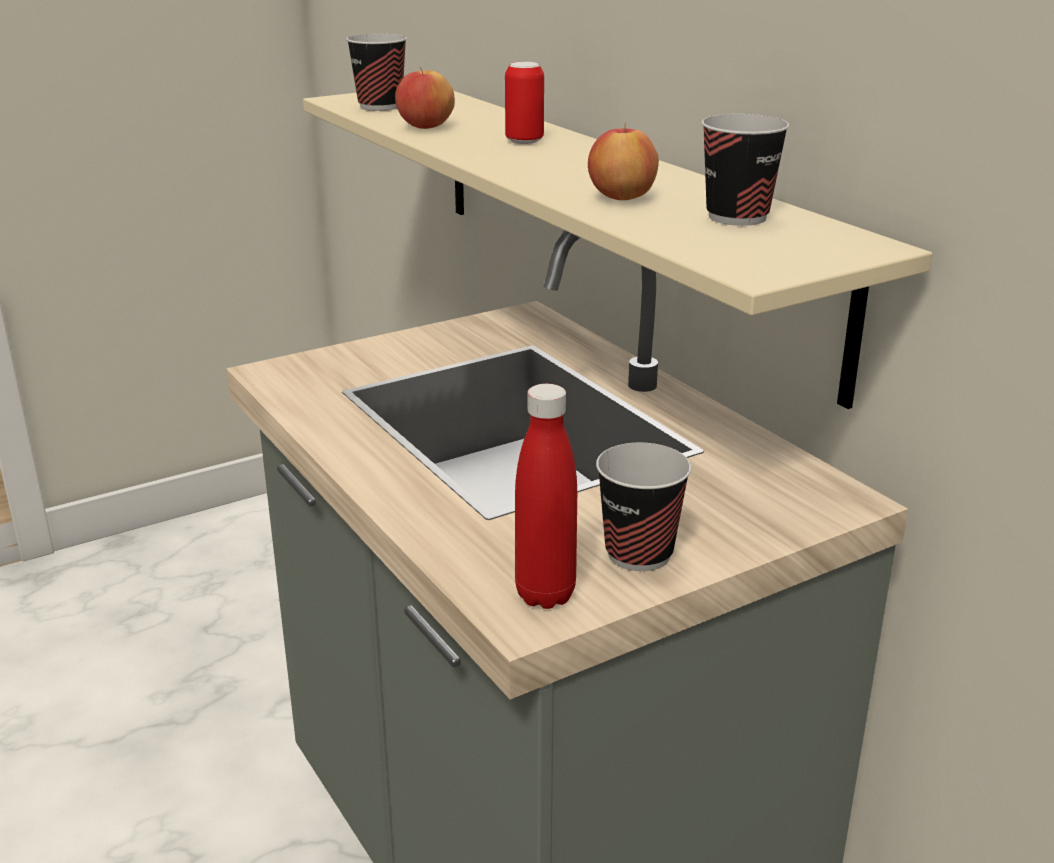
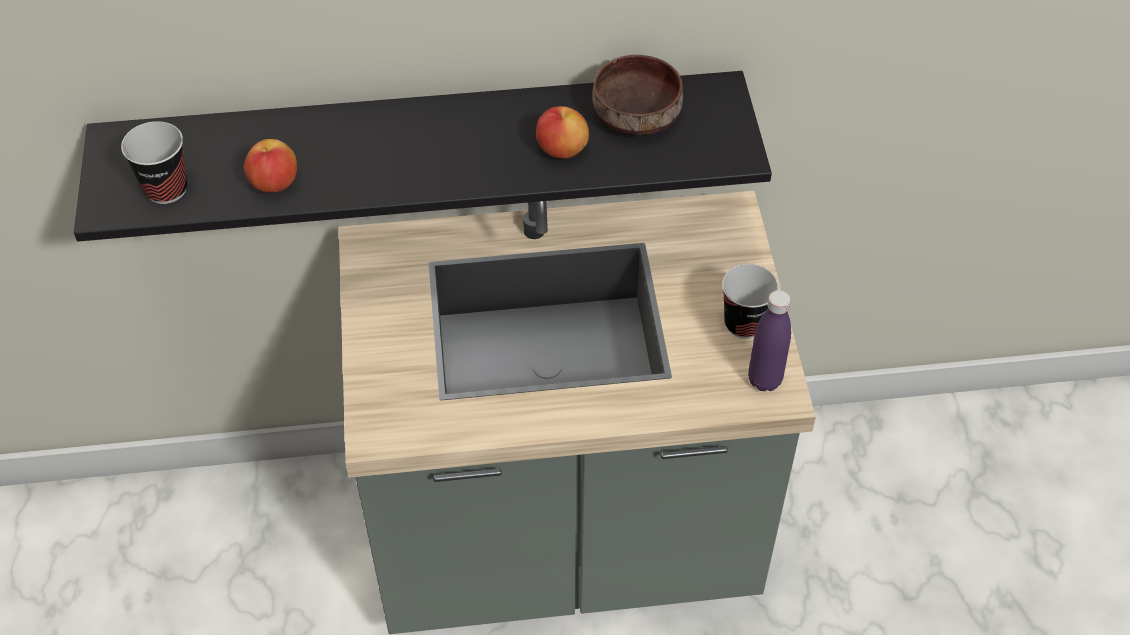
camera: 65 degrees left, 25 degrees up
beige shelf [303,91,933,409] -> black shelf [74,71,772,242]
can [505,62,544,144] -> none
red bottle [515,384,577,609] -> purple bottle [748,290,791,391]
cup [701,114,789,226] -> brown bowl [592,55,683,135]

